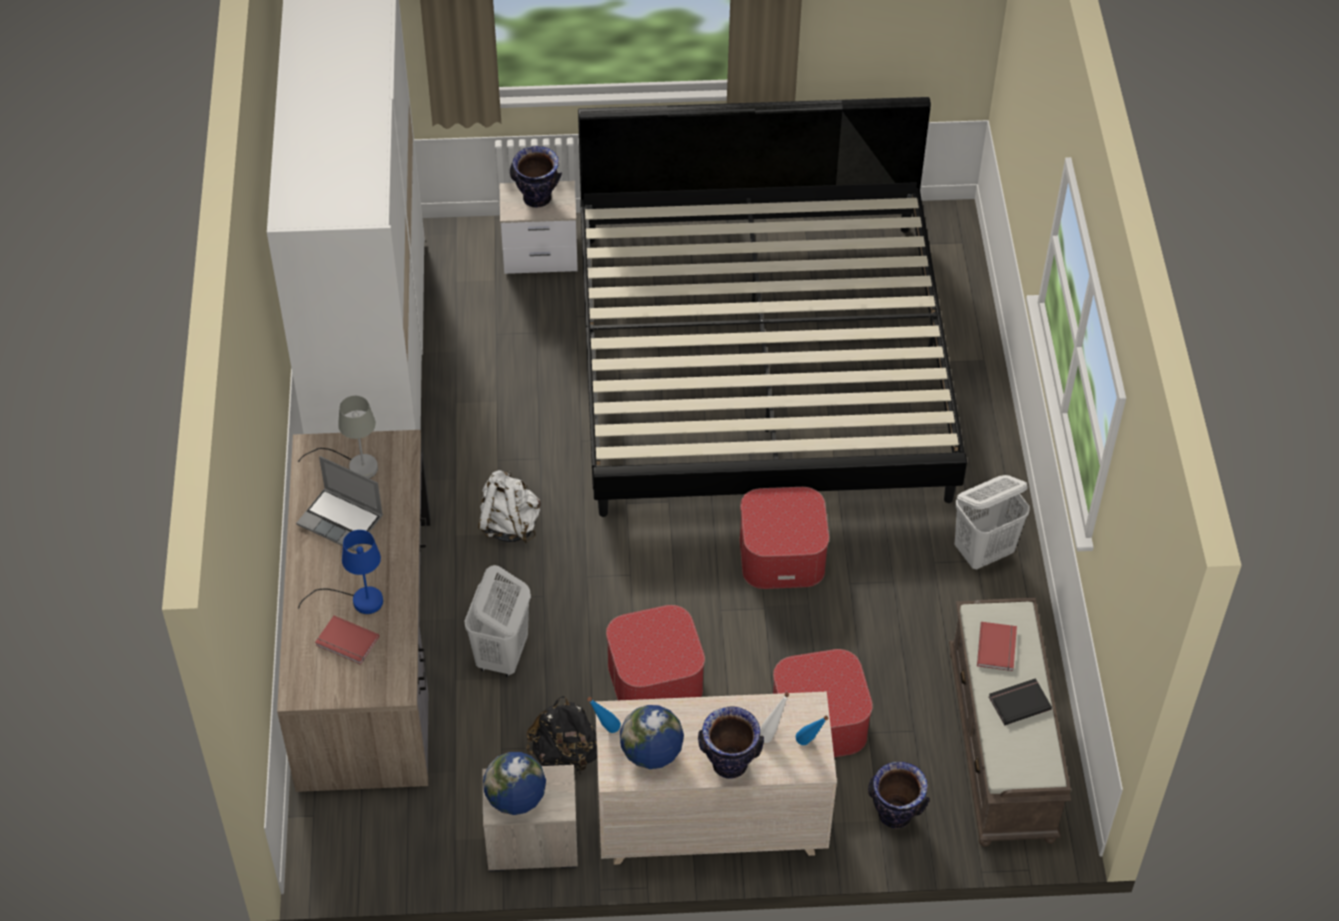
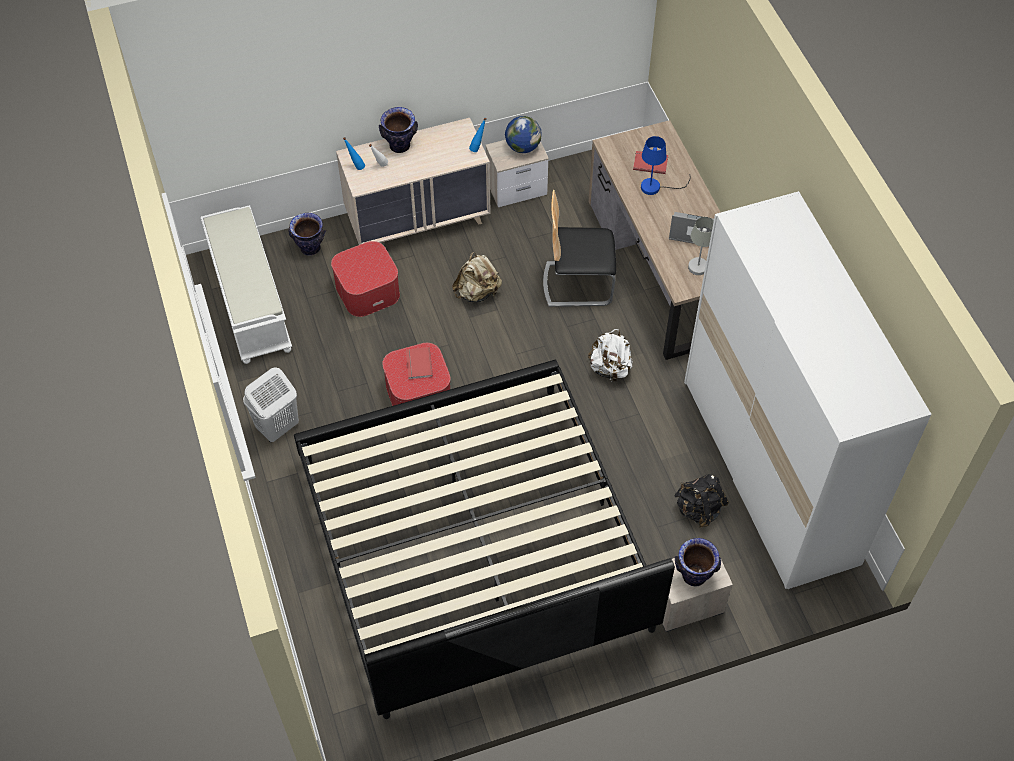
camera: 165 degrees right, 5 degrees up
white laundry basket [465,565,531,677] -> chair [543,190,616,307]
black backpack [526,696,597,775] -> black backpack moved to [674,474,729,528]
ottoman [606,605,705,700] -> beige backpack [452,252,502,302]
globe [620,705,684,769] -> none
brown bench [949,598,1071,847] -> white bench [201,205,292,364]
red book [977,622,1017,671] -> red book moved to [406,347,433,379]
black book [989,678,1052,726] -> none

